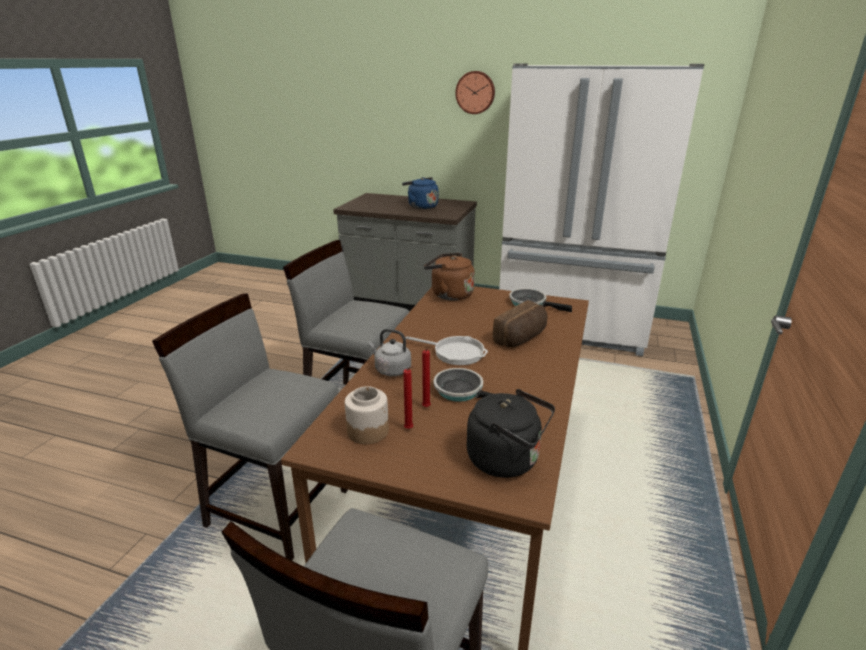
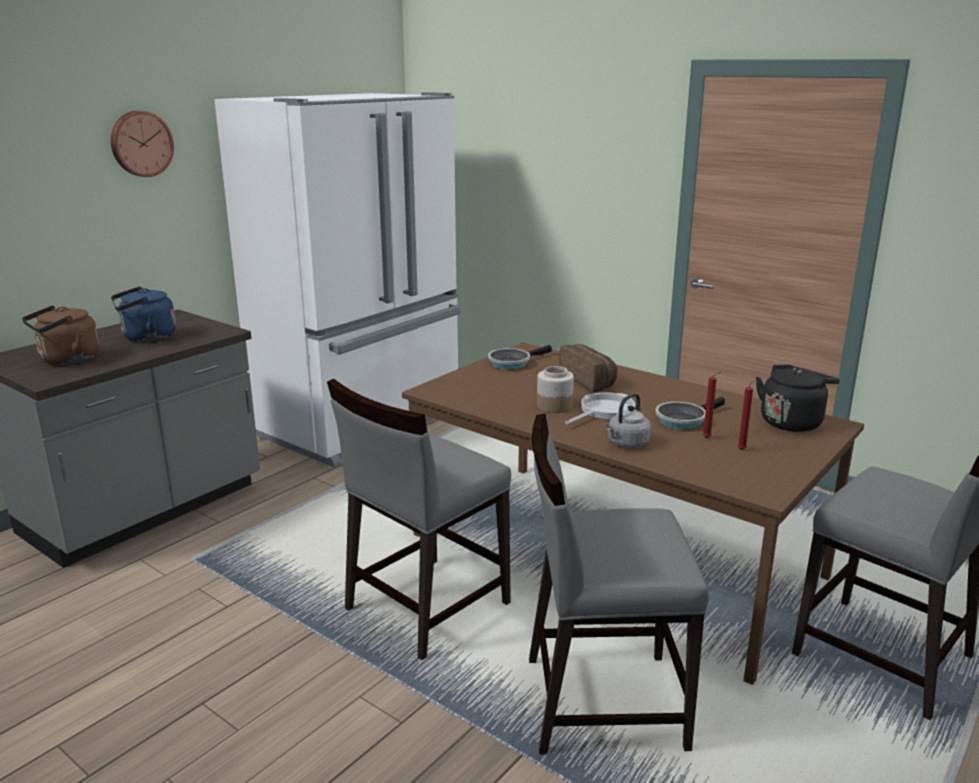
camera: 70 degrees left, 5 degrees down
grey chair [152,294,348,561] -> grey chair turned 45 degrees clockwise [529,414,709,754]
jar [345,386,389,444] -> jar moved to [537,366,574,413]
brown kettle [424,253,475,301] -> brown kettle moved to [22,305,99,365]

